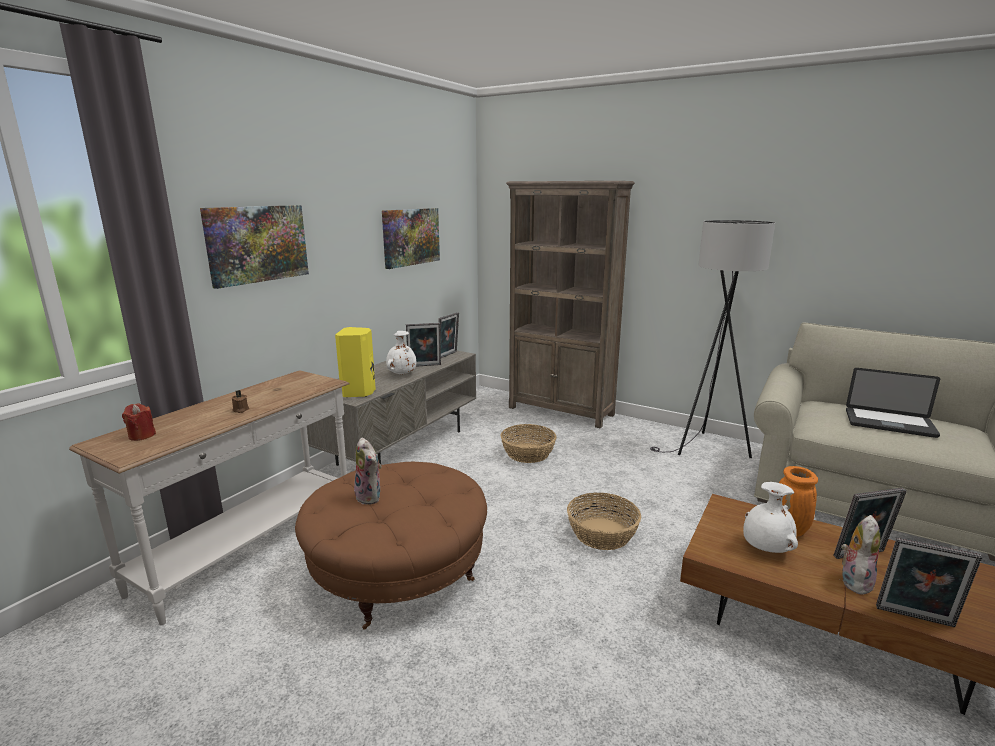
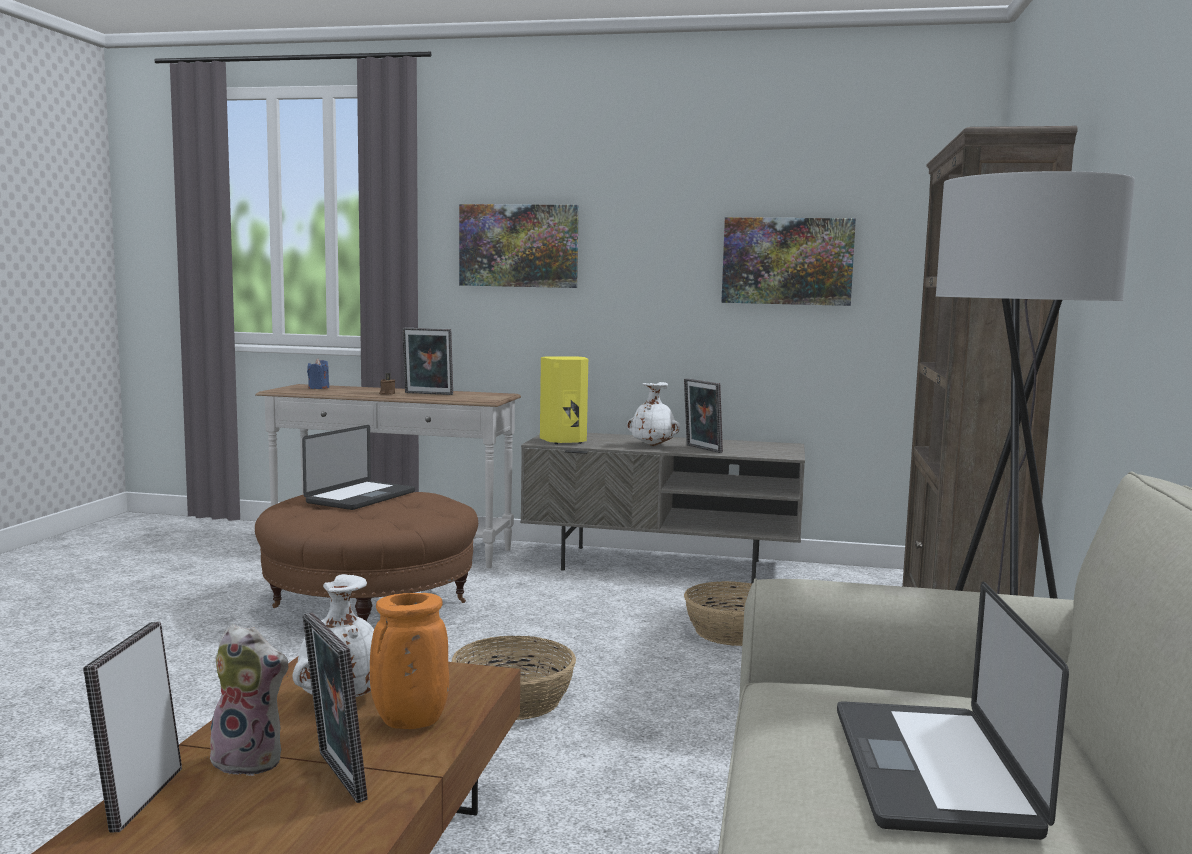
camera: 70 degrees right, 10 degrees down
red candle [122,403,156,441] -> blue candle [307,358,329,389]
plush toy [354,437,382,505] -> laptop [302,425,415,510]
picture frame [438,312,459,358] -> picture frame moved to [402,328,453,395]

